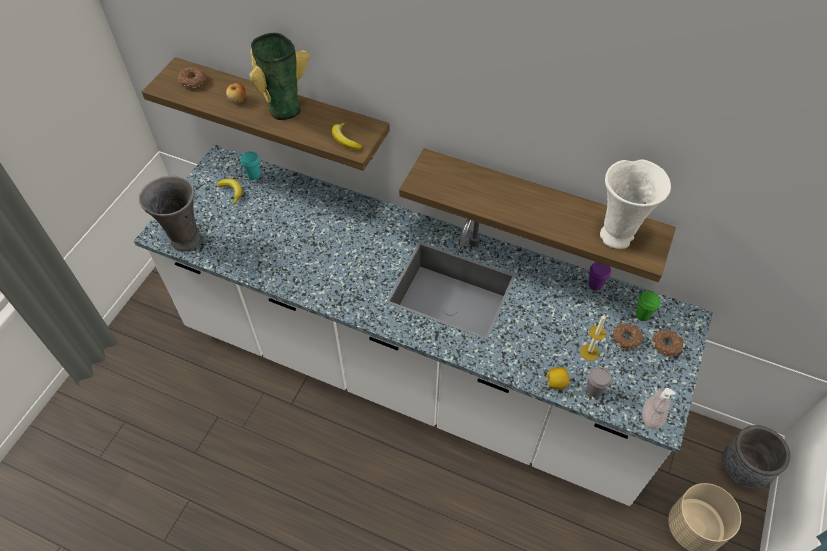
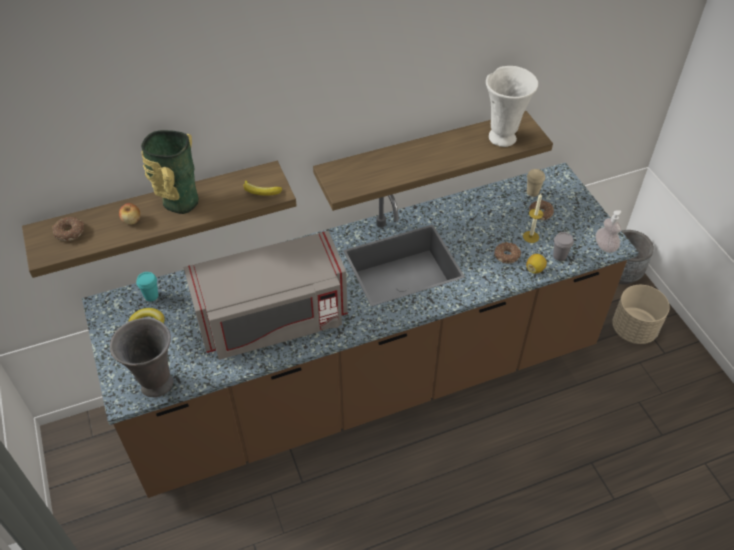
camera: 45 degrees left, 5 degrees down
white counter [134,144,713,506] -> brown counter [82,162,639,498]
purple cup [588,262,611,291] -> none
green cup [635,291,660,321] -> beige cup [527,169,545,197]
donut [653,330,684,356] -> donut moved to [494,242,521,264]
none -> grey microwave [184,231,348,360]

